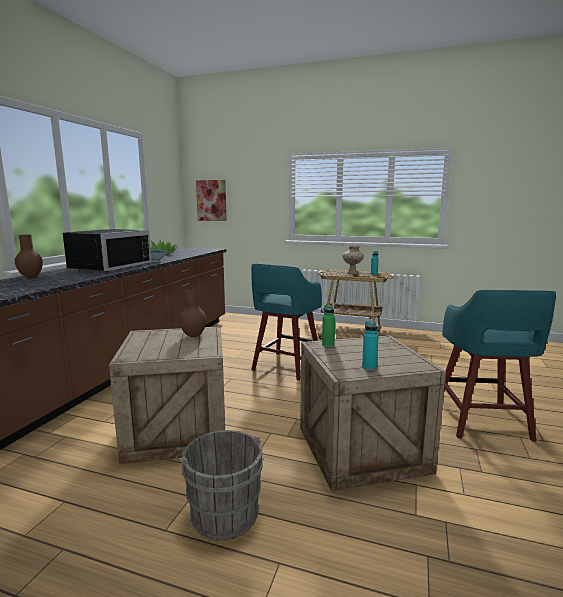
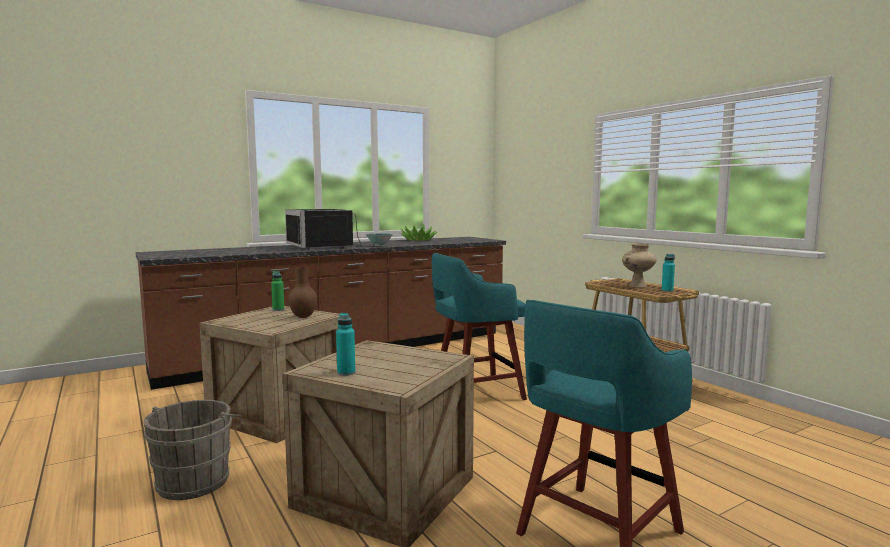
camera: 40 degrees right, 5 degrees down
brown vase [15,235,43,278] -> none
black microwave [63,229,152,272] -> black microwave turned 90 degrees clockwise [285,209,362,249]
picture [196,180,227,221] -> none
green bottle [322,305,335,347] -> green bottle moved to [271,271,284,311]

